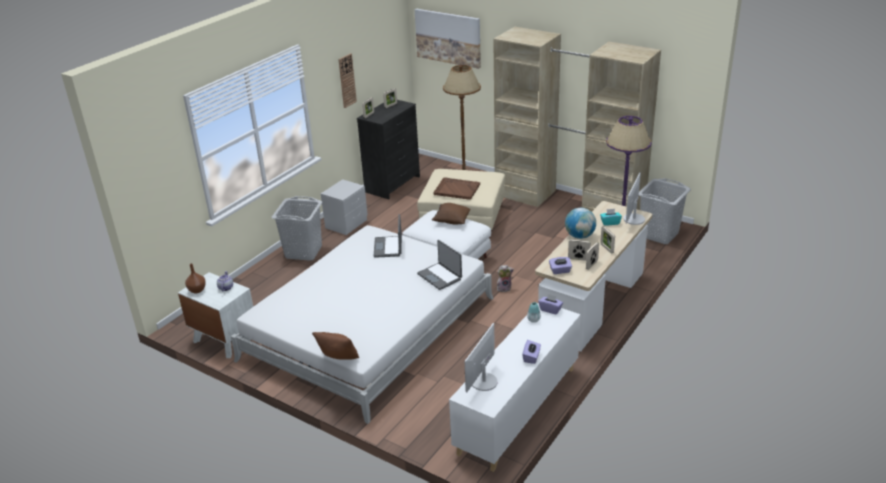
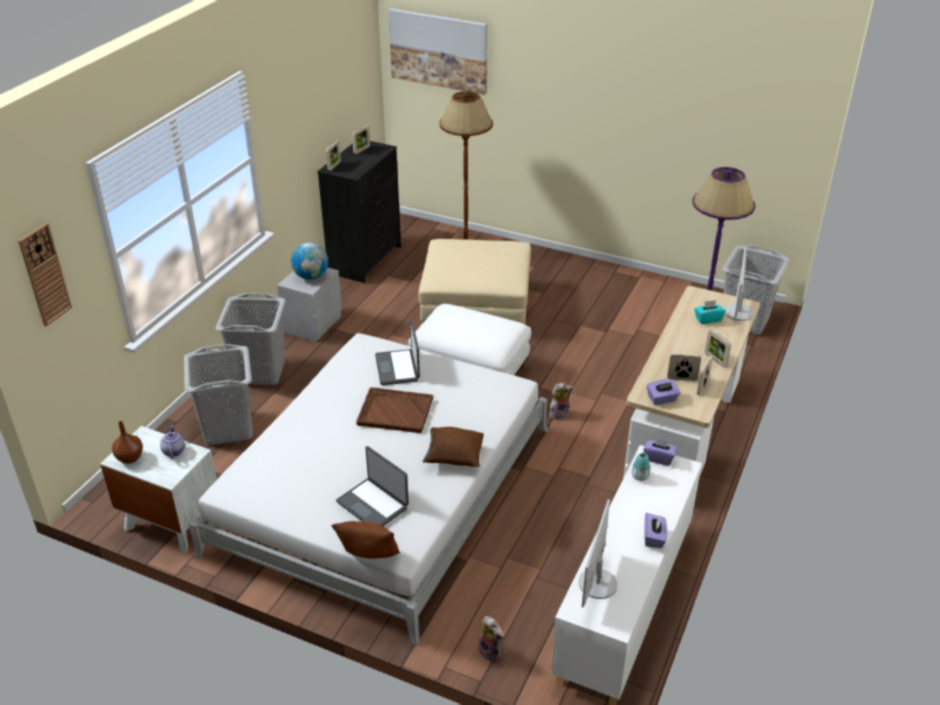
camera: 10 degrees left, 5 degrees up
wall clock [338,53,357,108] -> wall clock moved to [18,223,72,326]
laptop [417,240,462,290] -> laptop moved to [336,446,409,526]
brown pillow [432,203,470,224] -> brown pillow moved to [423,427,484,467]
brown tray [433,177,480,200] -> brown tray moved to [356,387,433,433]
beige wardrobe [493,27,661,212] -> none
globe [565,208,596,239] -> globe moved to [291,242,328,280]
none -> grey laundry basket [184,344,253,445]
none -> plush toy [478,616,504,662]

